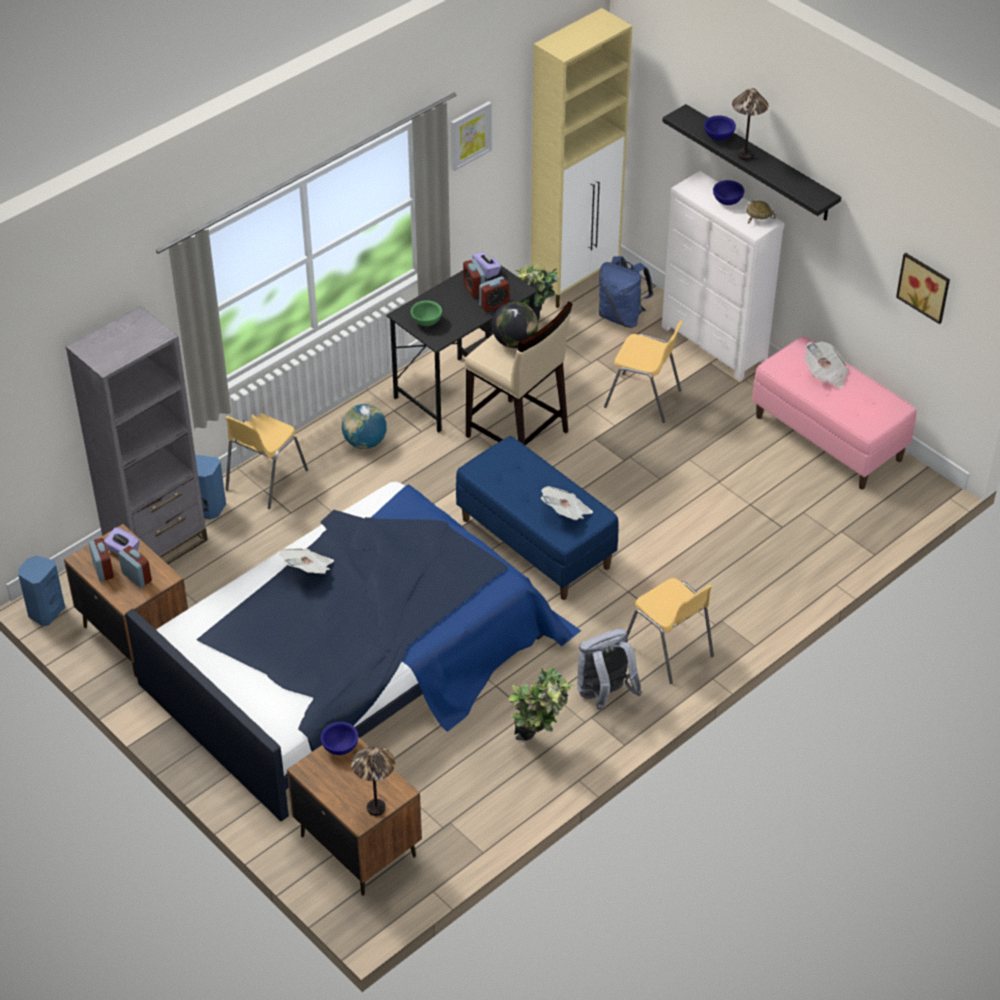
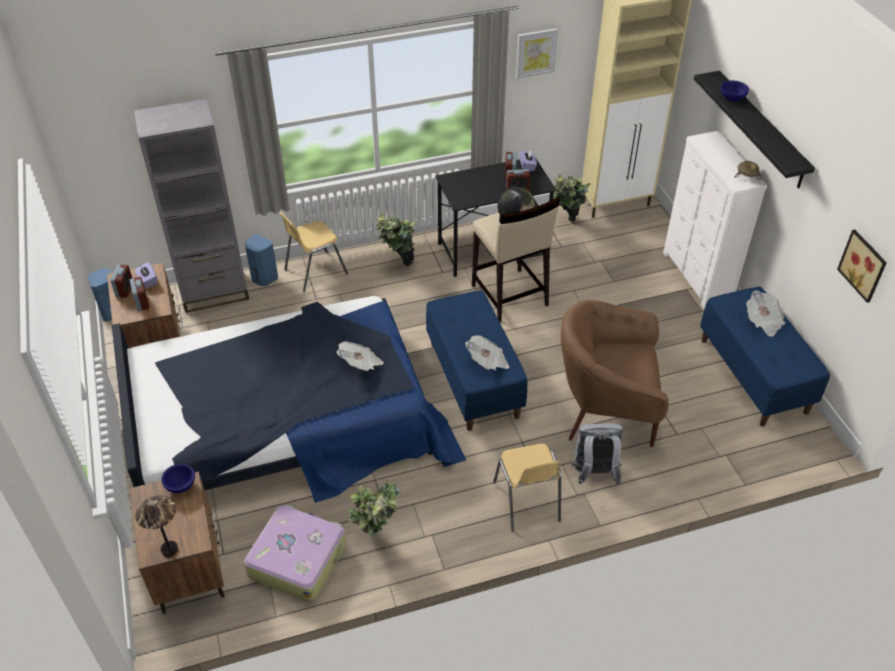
camera: 25 degrees right, 0 degrees up
newspaper [279,548,334,574] -> newspaper moved to [336,341,384,371]
globe [342,404,387,449] -> potted plant [374,213,415,266]
green bowl [411,300,442,326] -> none
grey backpack [577,629,642,710] -> grey backpack moved to [572,423,623,484]
blue backpack [599,256,653,328] -> none
yellow chair [604,320,683,423] -> none
blue bowl [713,180,744,205] -> none
table lamp [732,88,768,160] -> none
pink bench [752,336,916,489] -> blue bench [700,286,830,426]
none -> suitcase [244,505,346,602]
none -> brown armchair [561,300,669,447]

